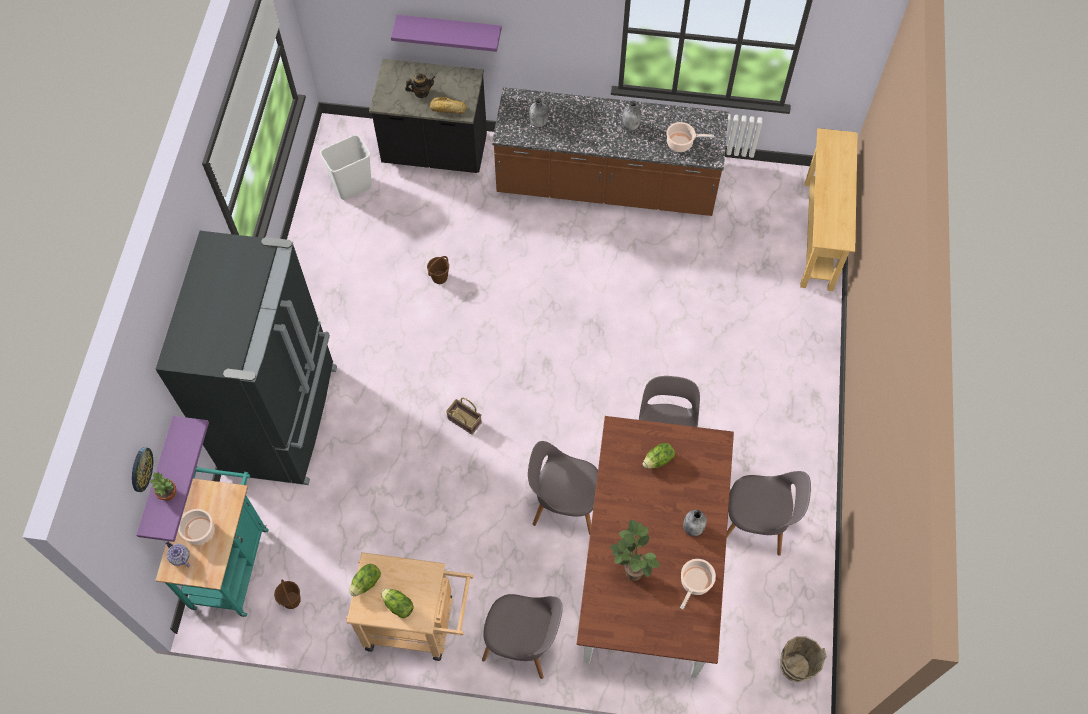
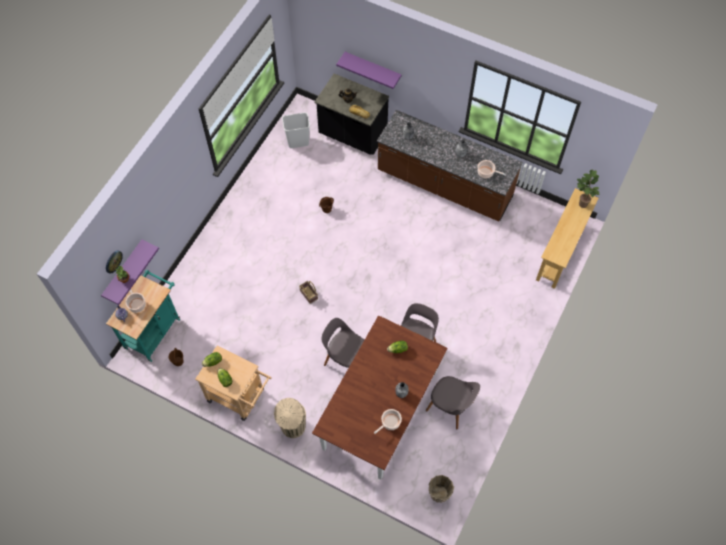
camera: 20 degrees right, 0 degrees up
black fridge [155,231,337,485] -> none
grey chair [482,594,563,679] -> beige trash can [274,398,306,438]
potted plant [610,519,660,581] -> potted plant moved to [577,170,599,208]

